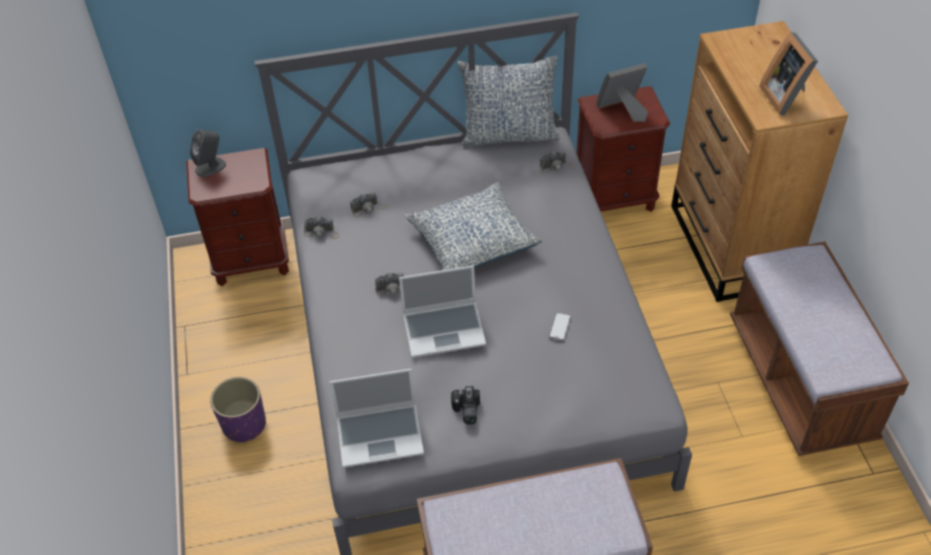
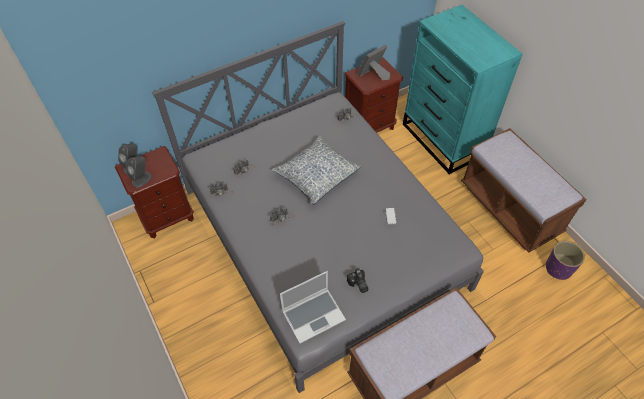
camera: 20 degrees left, 5 degrees up
purple planter [210,377,266,443] -> purple planter moved to [546,241,585,280]
laptop [399,265,486,358] -> none
pillow [457,55,560,146] -> none
brown dresser [671,21,848,302] -> turquoise dresser [403,5,522,174]
picture frame [759,32,818,115] -> none
none -> grey speaker [127,156,152,187]

